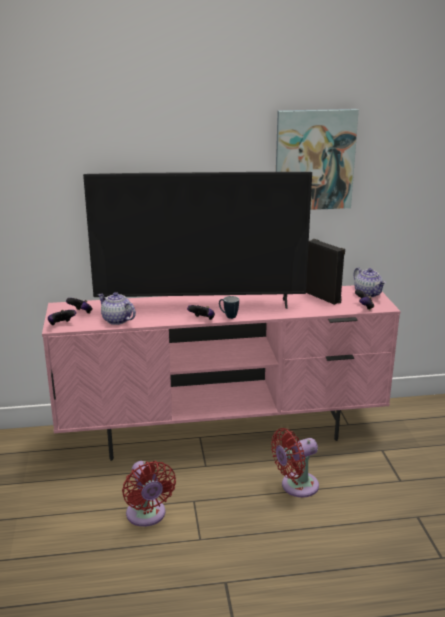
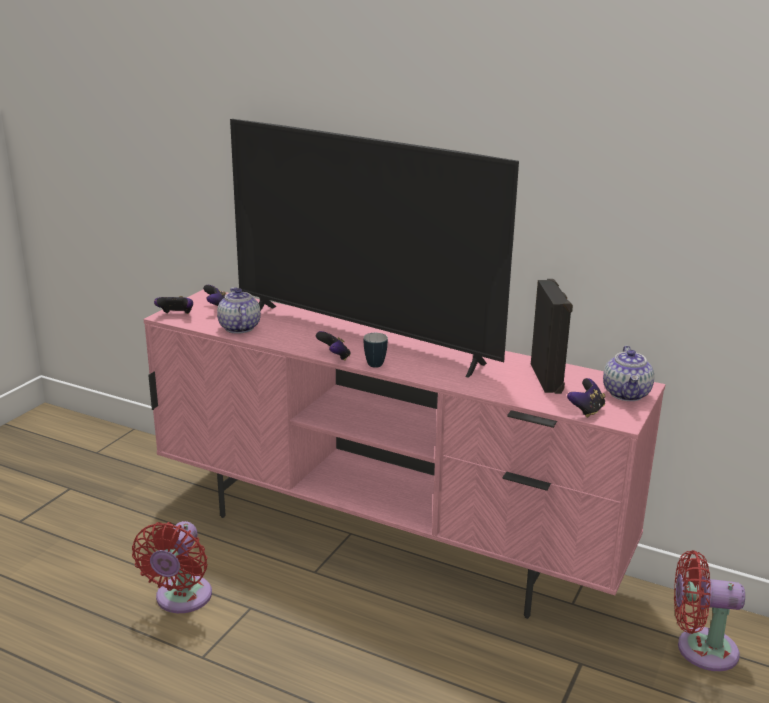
camera: 35 degrees right, 0 degrees up
red fan [271,428,319,497] -> red fan moved to [674,550,745,671]
picture [276,109,359,210] -> none

